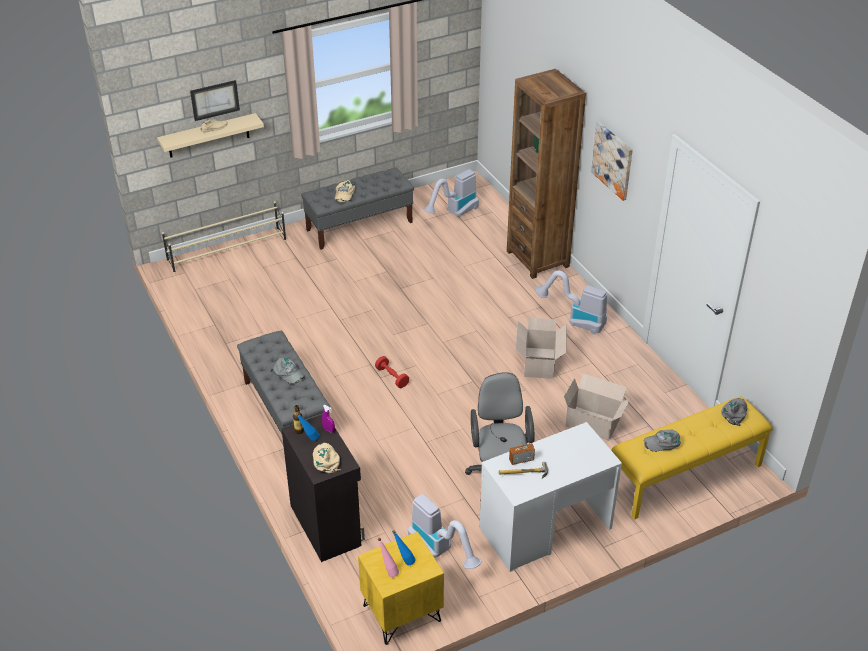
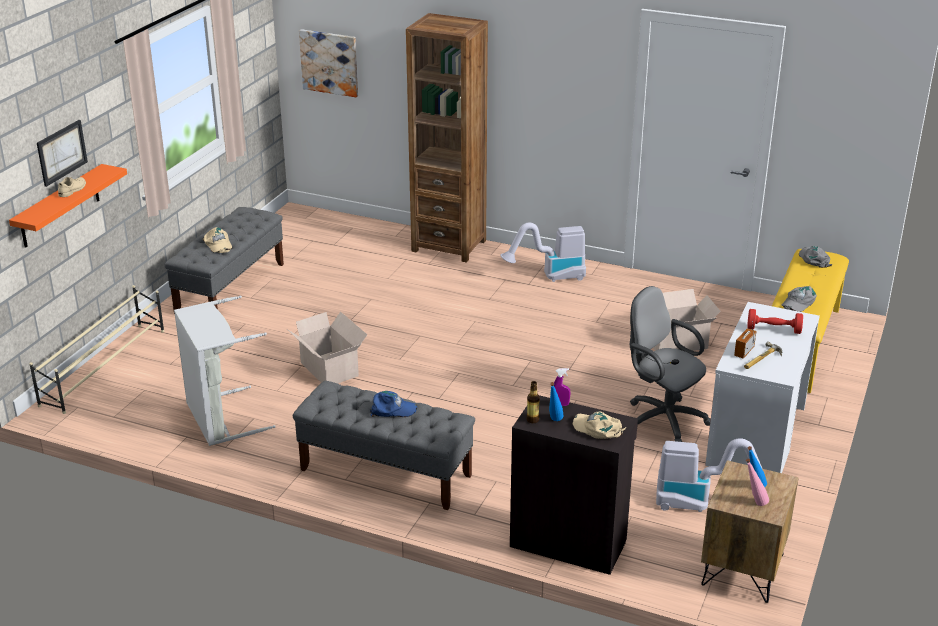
camera: 40 degrees left, 10 degrees down
beige shelf [157,113,264,158] -> orange shelf [9,164,127,248]
grey cap [270,358,304,384] -> blue cap [370,391,417,417]
yellow nightstand [358,532,444,645] -> brown nightstand [701,460,799,603]
red dumbbell [375,356,409,388] -> red dumbbell moved to [747,309,803,334]
vacuum cleaner [423,169,479,217] -> none
cardboard box [516,318,567,379] -> cardboard box moved to [287,312,367,384]
picture [591,122,633,201] -> picture moved to [299,29,358,97]
none -> grey laundry basket [174,296,276,446]

